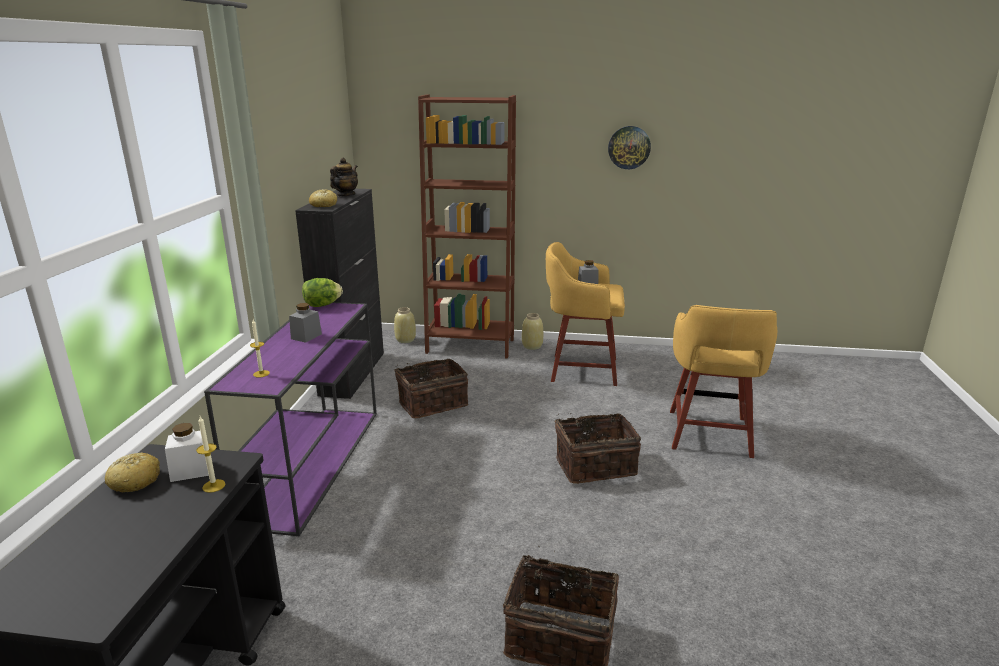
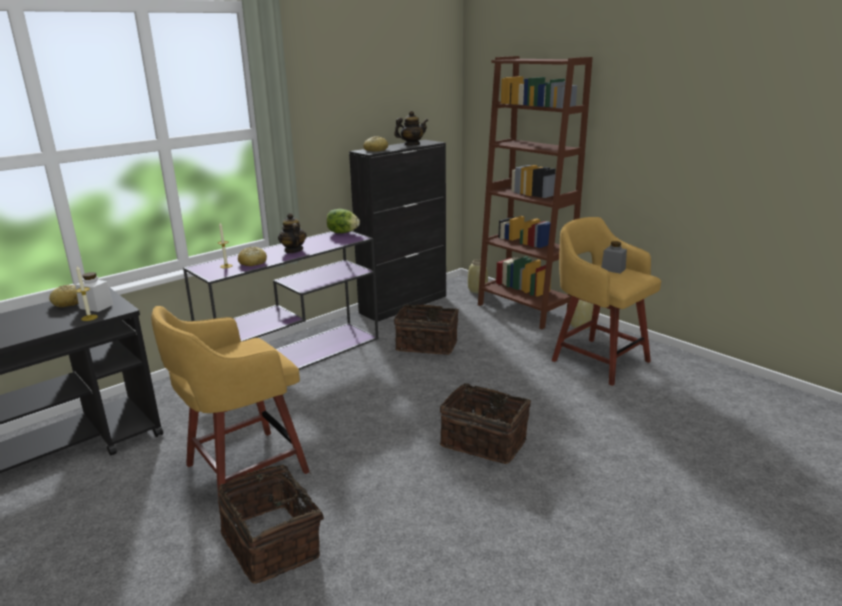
camera: 40 degrees right, 0 degrees up
grey jar [289,303,322,343] -> teapot [278,213,307,253]
wall clock [608,126,651,169] -> none
yellow stool [670,305,777,458] -> yellow stool moved to [151,306,310,496]
none -> bread [238,247,267,266]

